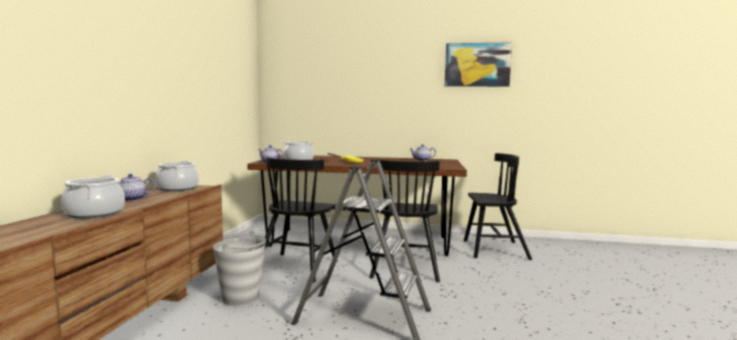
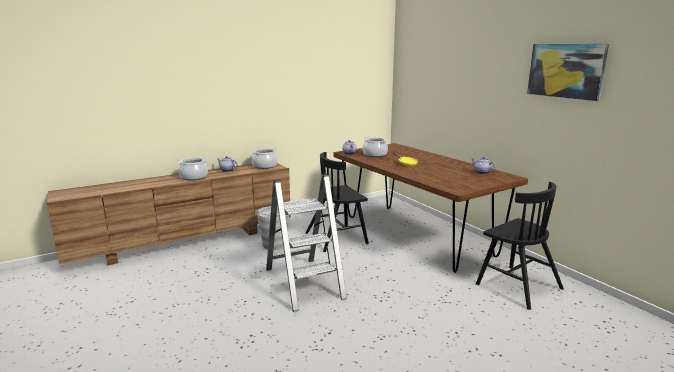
camera: 50 degrees right, 10 degrees up
black chair [369,159,440,282] -> none

